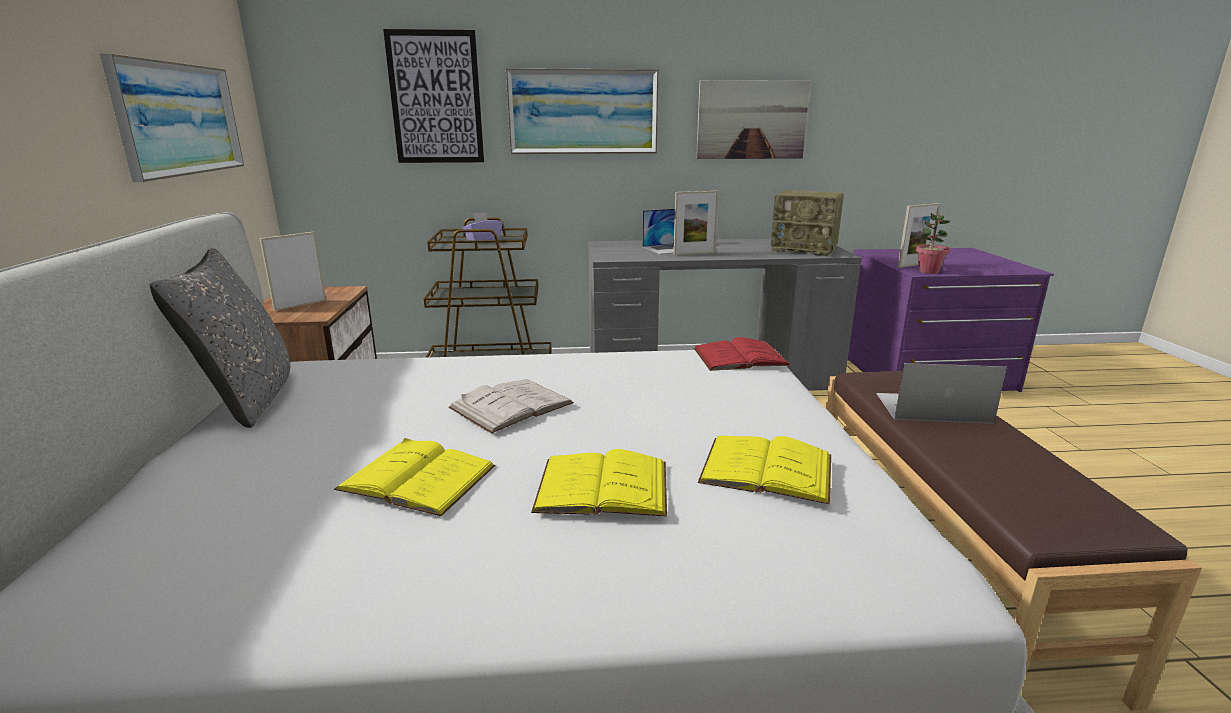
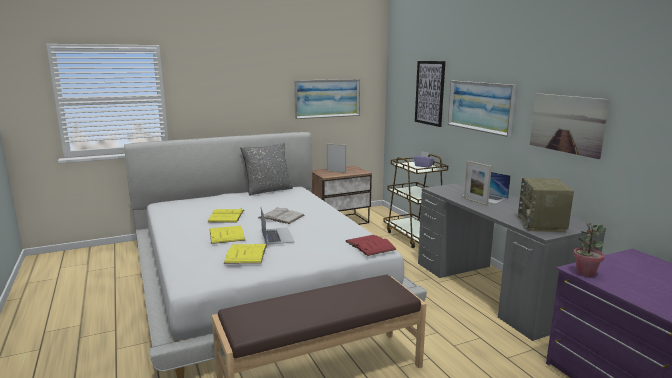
camera: 70 degrees right, 5 degrees down
laptop [876,363,1007,424] -> laptop moved to [261,208,294,245]
picture frame [898,203,941,268] -> none

